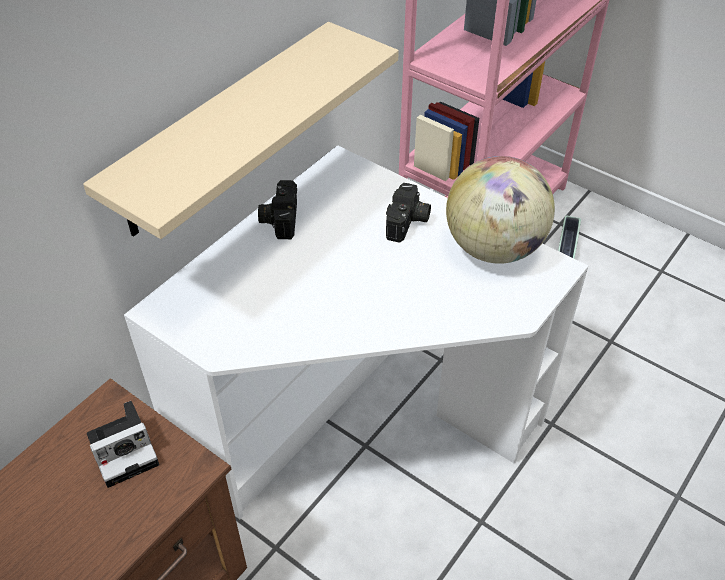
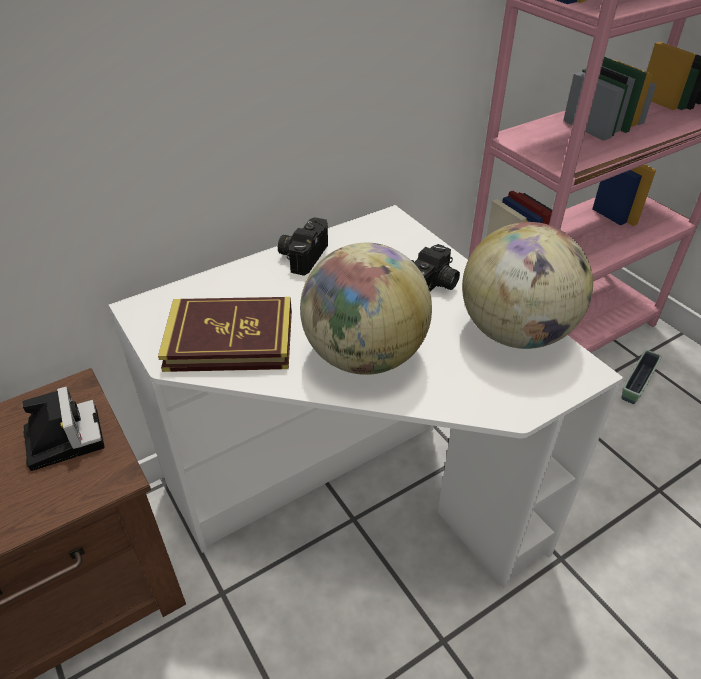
camera: 20 degrees right, 5 degrees down
beige shelf [83,22,399,239] -> none
camera [87,401,159,488] -> camera turned 105 degrees counterclockwise [22,386,105,471]
none -> book [158,297,292,372]
none -> globe [300,243,432,375]

